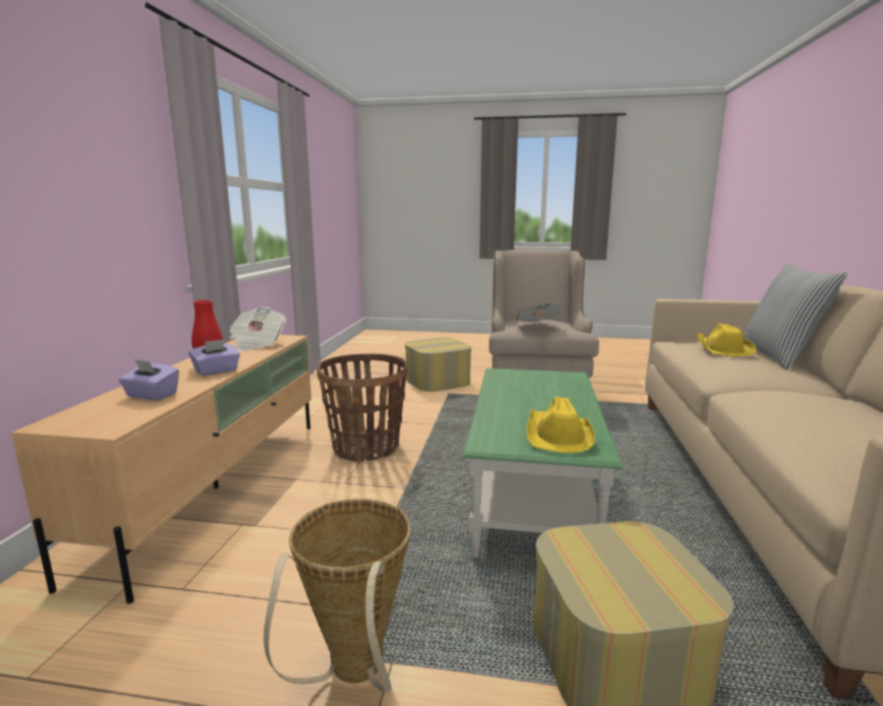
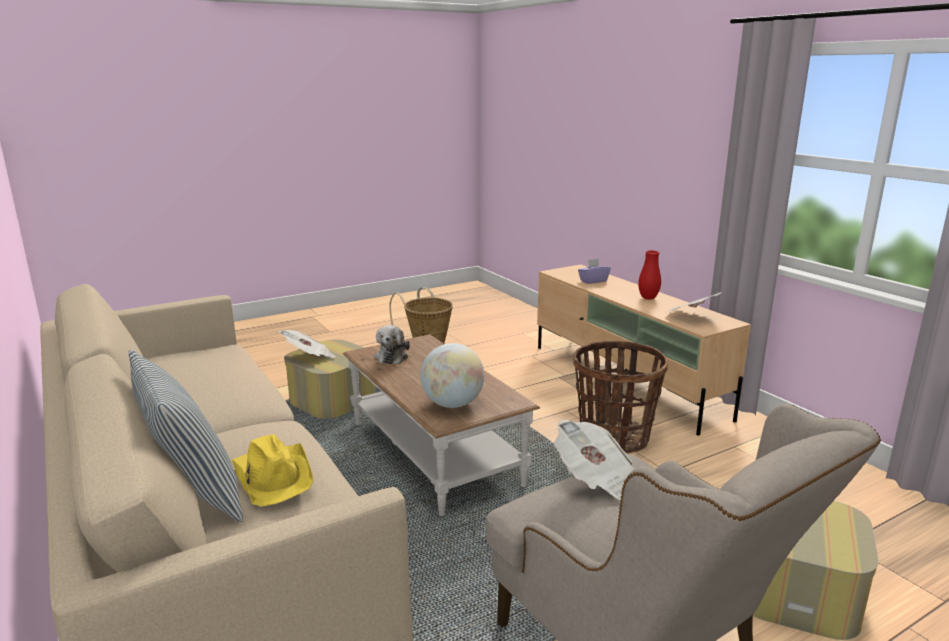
camera: 140 degrees right, 5 degrees up
purple tissue box [189,339,240,376] -> none
green coffee table [462,368,623,558] -> brown coffee table [343,334,540,516]
yellow hat [527,396,595,453] -> plush toy [375,325,410,364]
none -> newspaper [279,330,335,357]
none -> globe [420,343,485,408]

